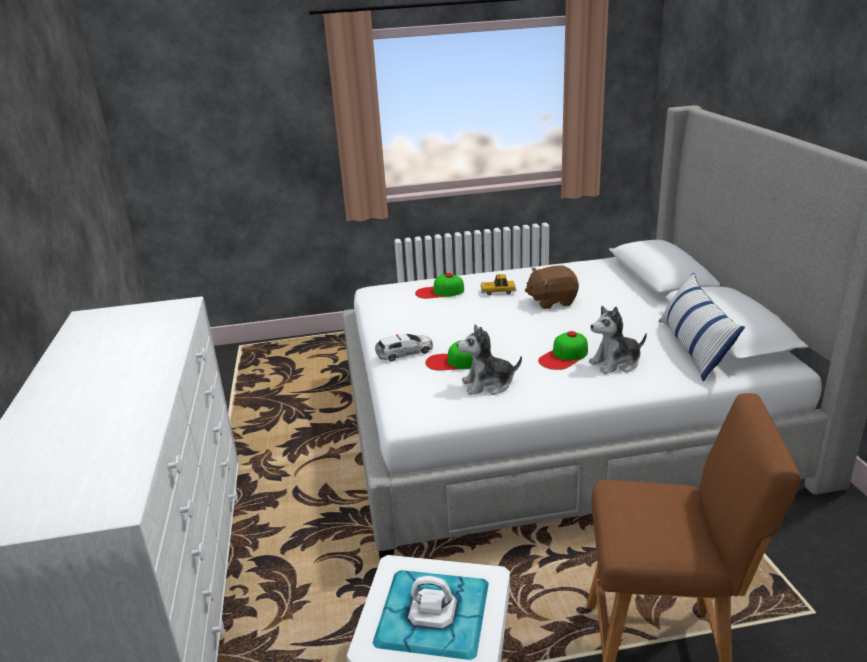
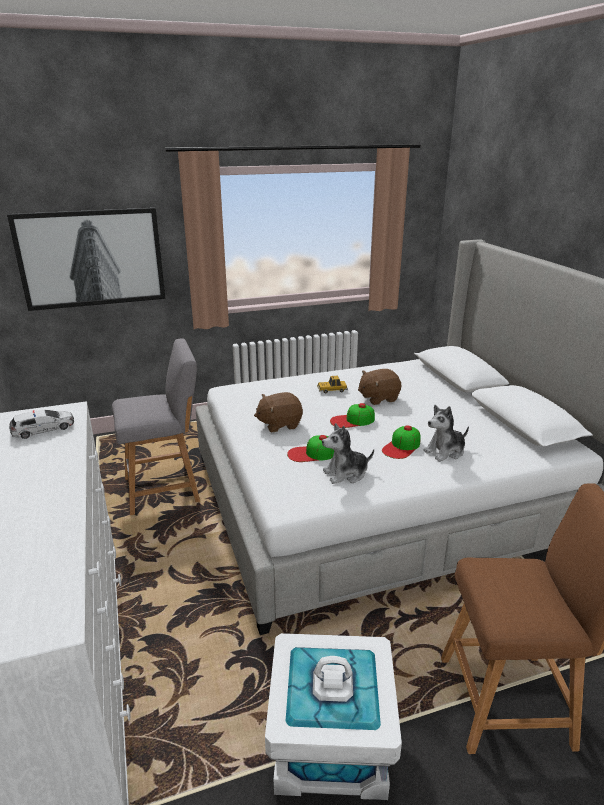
camera: 10 degrees left, 0 degrees up
toy car [375,334,433,362] -> toy car moved to [9,410,74,439]
cap [415,273,464,299] -> cap moved to [330,403,375,428]
pillow [659,273,745,381] -> none
none -> picture [7,208,166,311]
none -> grey stool [112,338,200,515]
none -> brown plush toy [254,392,303,432]

